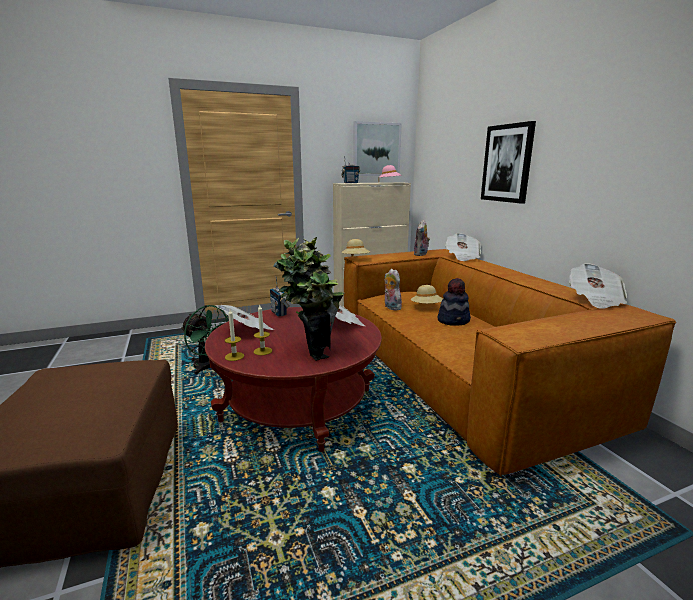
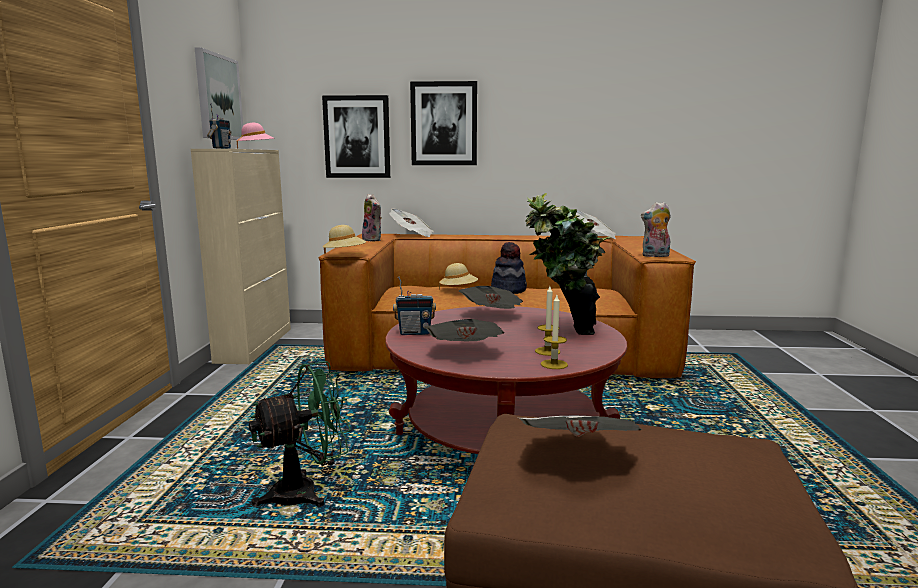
camera: 65 degrees left, 5 degrees down
plush toy [385,269,402,310] -> plush toy moved to [641,202,671,257]
none -> picture [322,95,390,178]
none -> newspaper [519,416,642,437]

